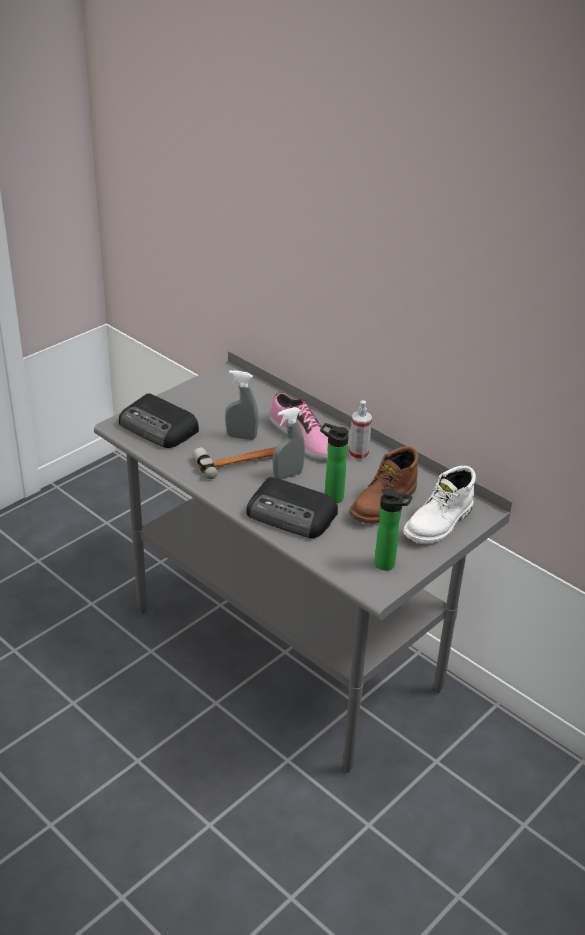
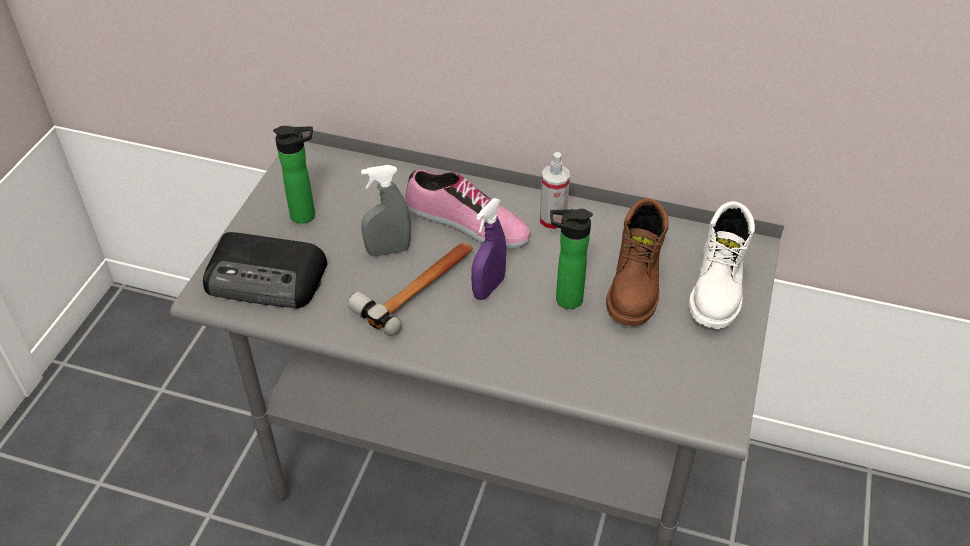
camera: 25 degrees left, 10 degrees up
radio [246,477,338,538] -> none
grey spray bottle [273,407,305,480] -> purple spray bottle [471,198,506,300]
bottle [374,488,412,570] -> bottle moved to [273,126,315,224]

